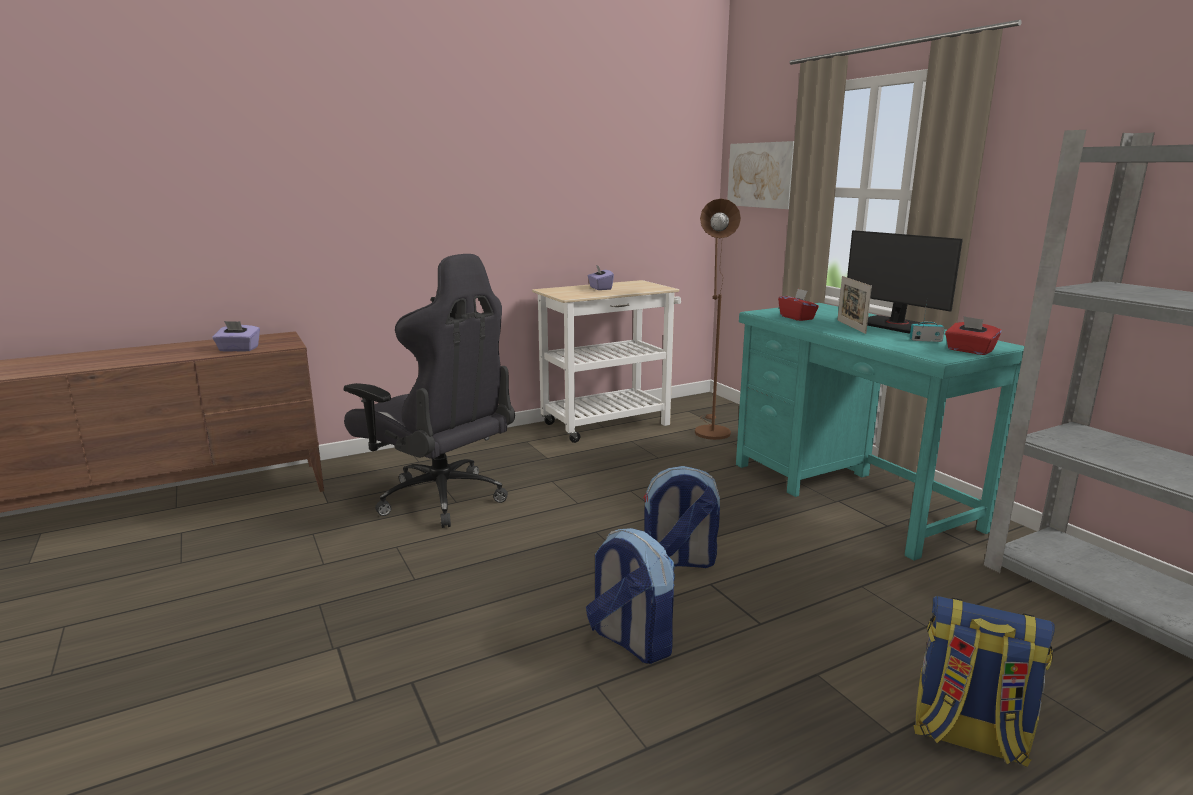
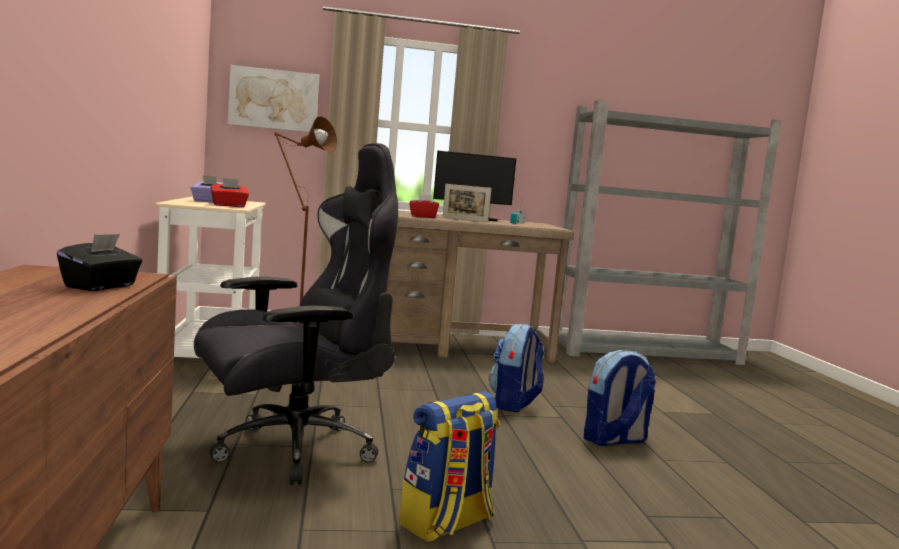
camera: 70 degrees left, 10 degrees down
purple tissue box [212,321,260,352] -> black tissue box [57,234,142,291]
turquoise desk [736,303,1024,561] -> brown desk [386,212,574,364]
backpack [913,596,1055,767] -> backpack moved to [399,392,500,542]
red tissue box [945,316,1002,355] -> red tissue box moved to [211,178,249,207]

